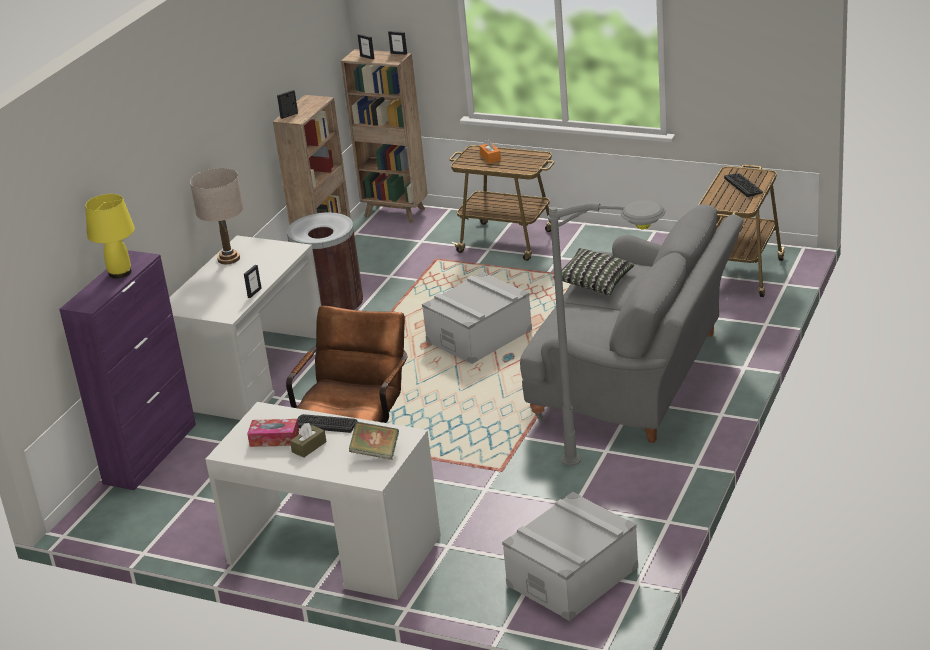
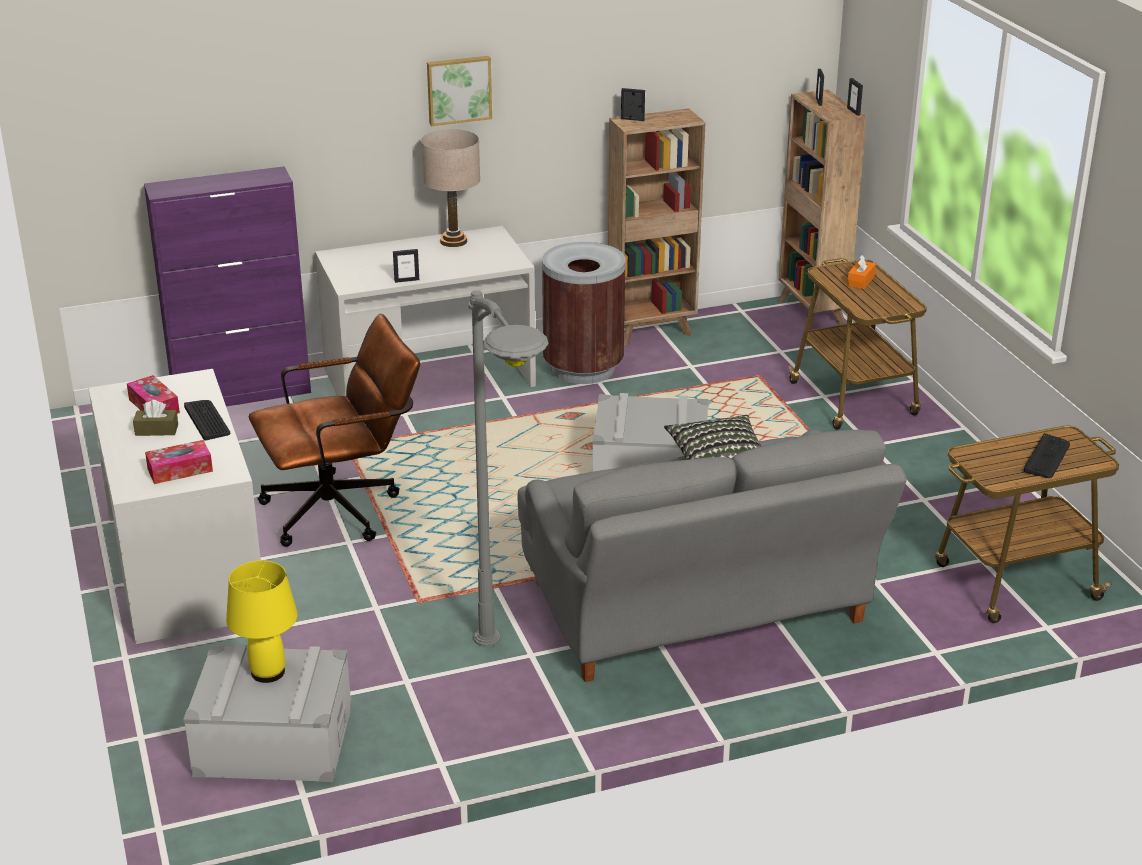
camera: 45 degrees right, 0 degrees up
yellow table lamp [85,194,135,278] -> yellow table lamp moved to [226,560,298,683]
book [349,421,399,460] -> tissue box [145,440,213,484]
none -> picture [427,56,492,126]

